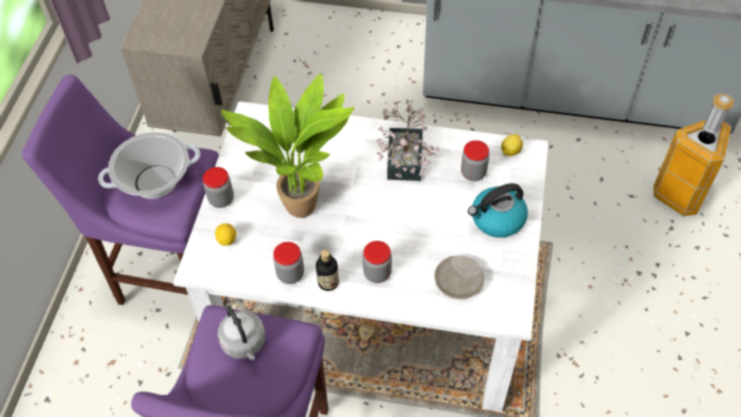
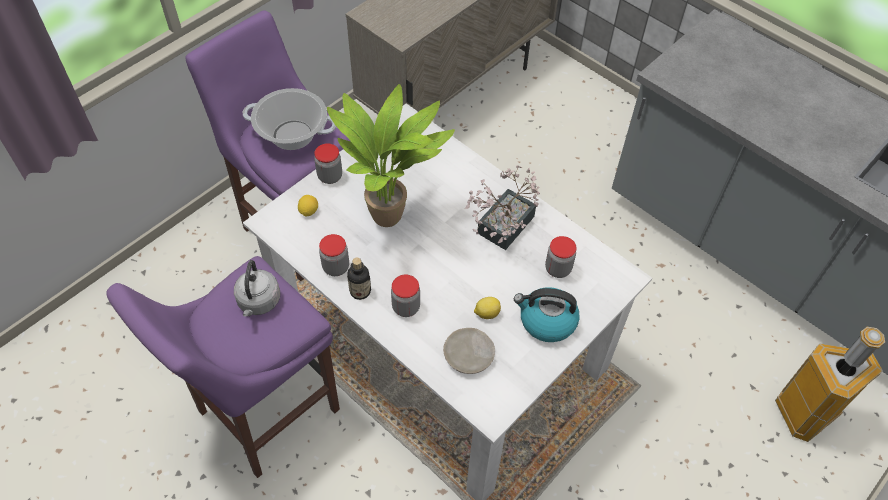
camera: 30 degrees right, 0 degrees up
lemon [501,134,523,156] -> lemon moved to [474,297,501,319]

